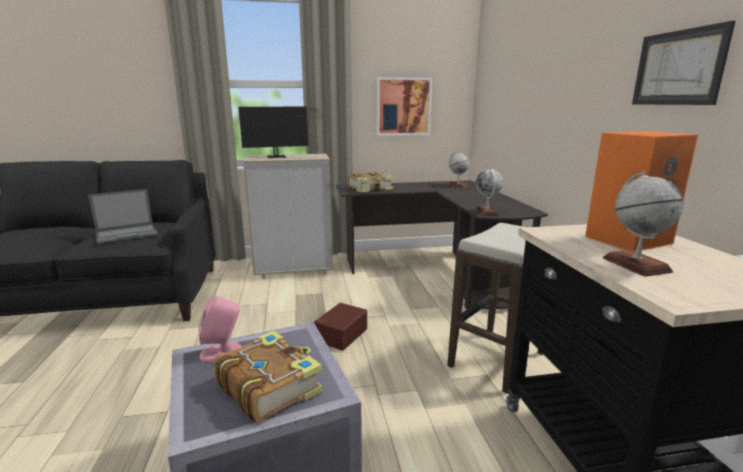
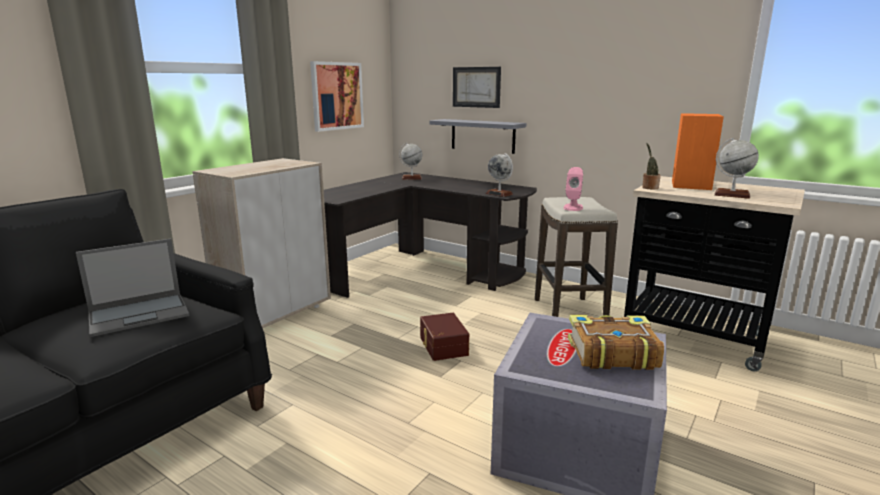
camera: 45 degrees left, 0 degrees up
laptop [88,189,158,244] -> laptop turned 45 degrees clockwise [76,239,189,337]
pink speaker [198,295,242,362] -> pink speaker moved to [563,167,583,211]
monitor [238,107,328,158] -> none
book [348,172,393,193] -> none
picture [632,21,735,105] -> picture moved to [453,67,501,108]
none -> grey shelf [429,119,526,154]
none -> potted plant [642,143,661,189]

